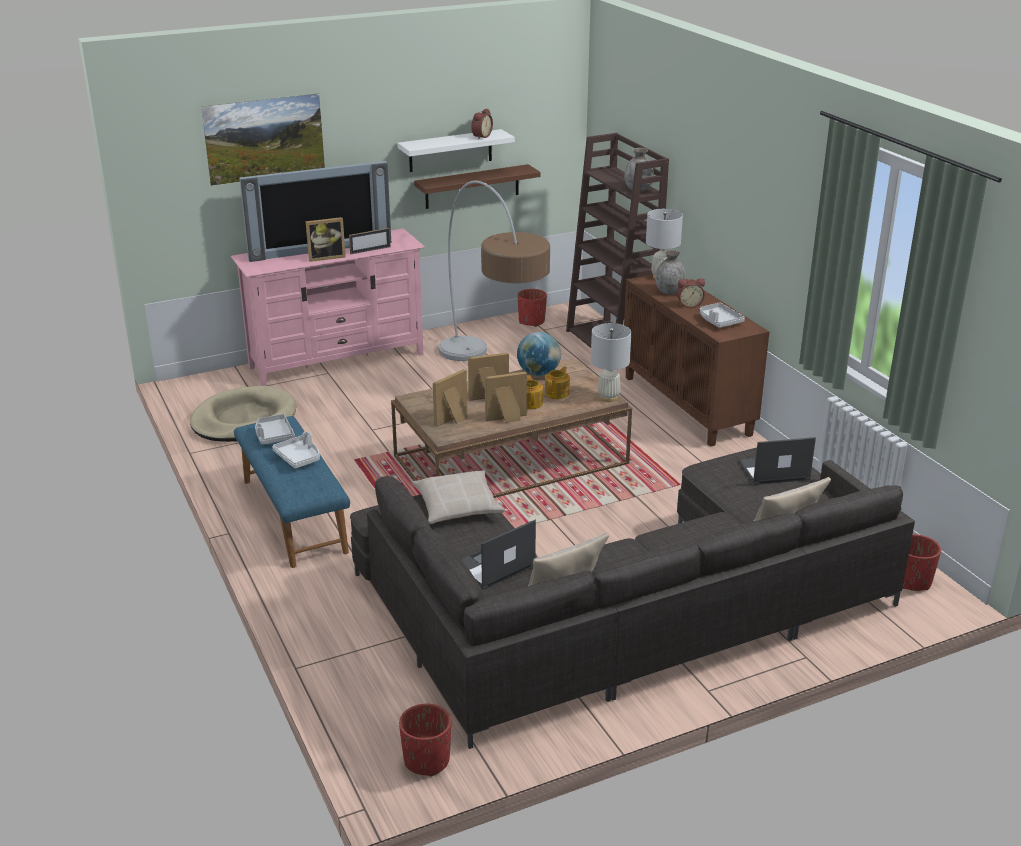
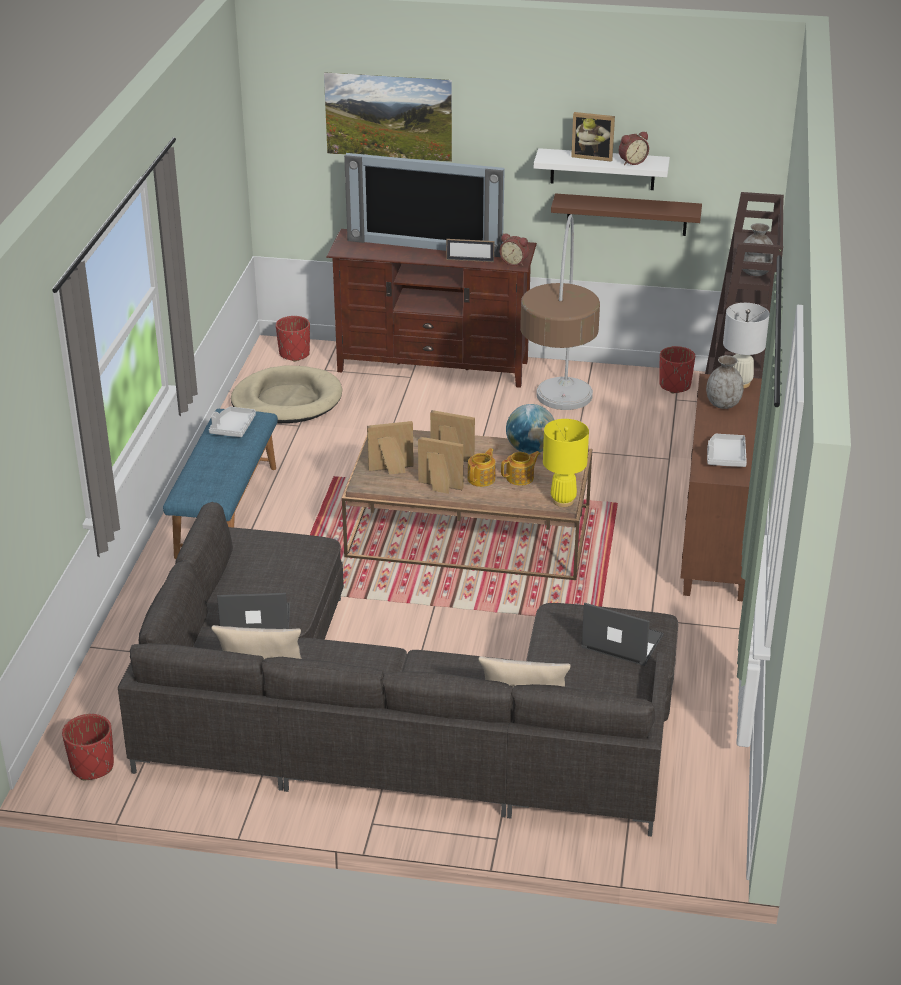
camera: 35 degrees right, 5 degrees up
pink tv stand [231,228,425,386] -> brown tv stand [326,229,537,388]
white tray [272,431,320,469] -> none
picture frame [306,217,346,262] -> picture frame moved to [571,112,615,162]
beige pillow [412,470,505,524] -> none
white table lamp [591,323,631,402] -> yellow table lamp [543,419,589,507]
alarm clock [676,278,705,308] -> alarm clock moved to [499,234,529,266]
red planter [902,534,941,591] -> red planter moved to [276,316,310,362]

